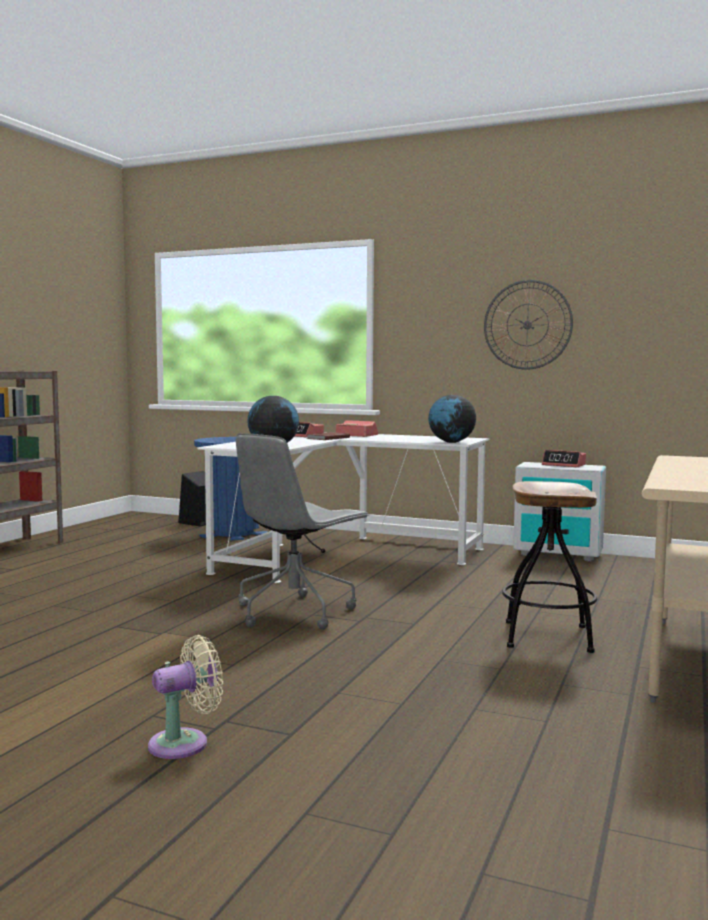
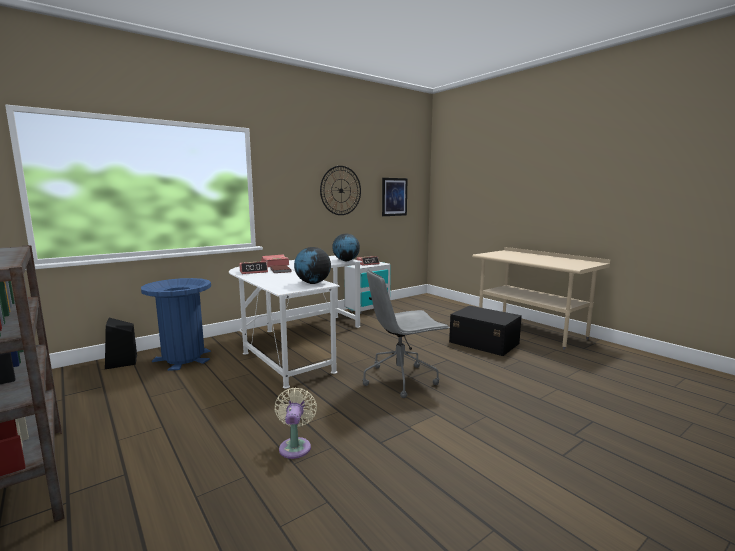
camera: 60 degrees left, 5 degrees up
beige fan [148,635,223,759] -> beige fan moved to [275,387,317,459]
grey office chair [236,433,370,630] -> grey office chair turned 90 degrees clockwise [363,269,450,398]
brown stool [502,481,597,653] -> black storage box [449,306,522,356]
none -> picture [382,178,408,216]

